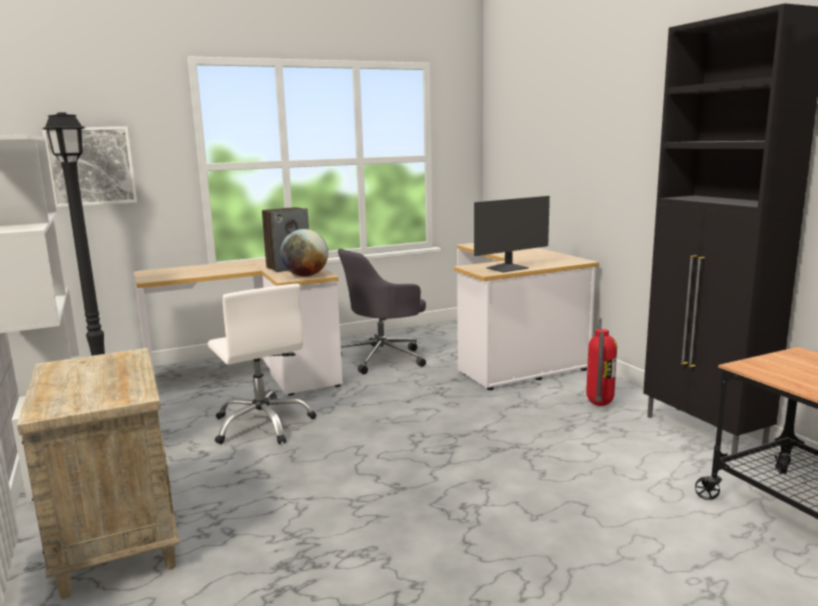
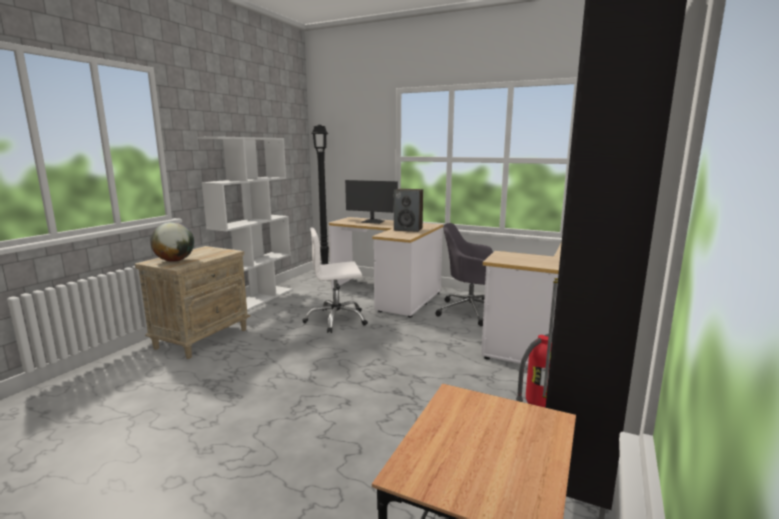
camera: 50 degrees right, 0 degrees up
picture [42,127,137,207] -> none
white office chair [208,284,316,444] -> white office chair turned 60 degrees clockwise [302,227,368,333]
globe [280,229,328,276] -> globe moved to [150,222,194,262]
monitor [474,196,550,272] -> monitor moved to [345,180,398,224]

